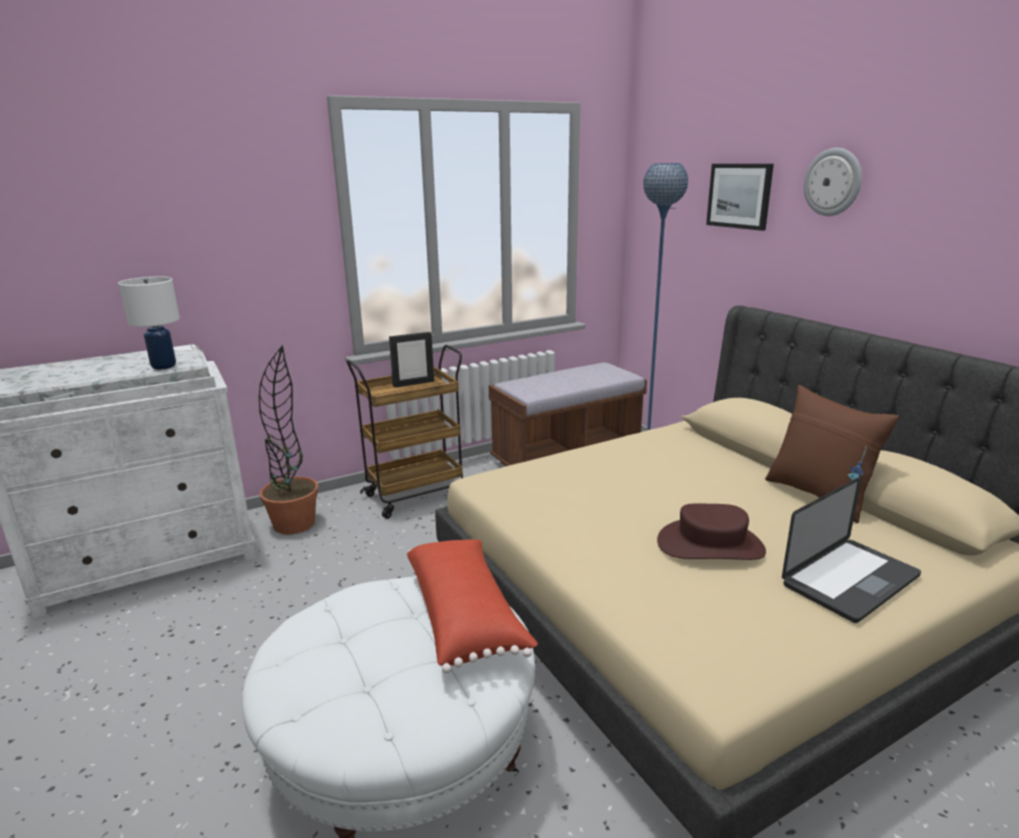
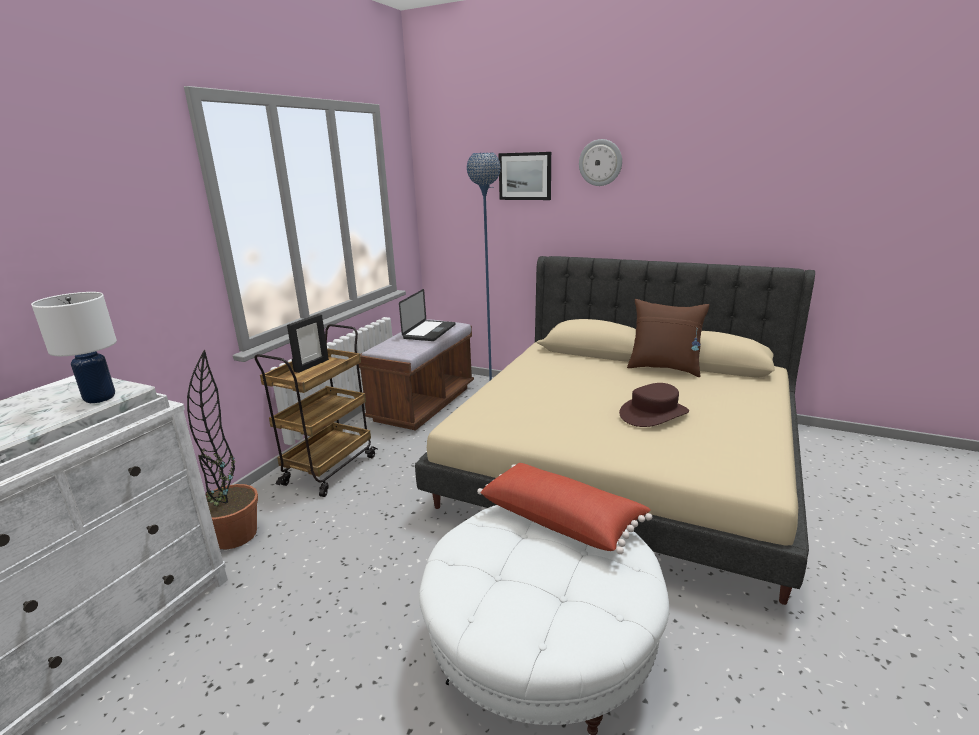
camera: 35 degrees left, 0 degrees up
laptop [782,477,921,623] -> laptop moved to [399,289,455,341]

